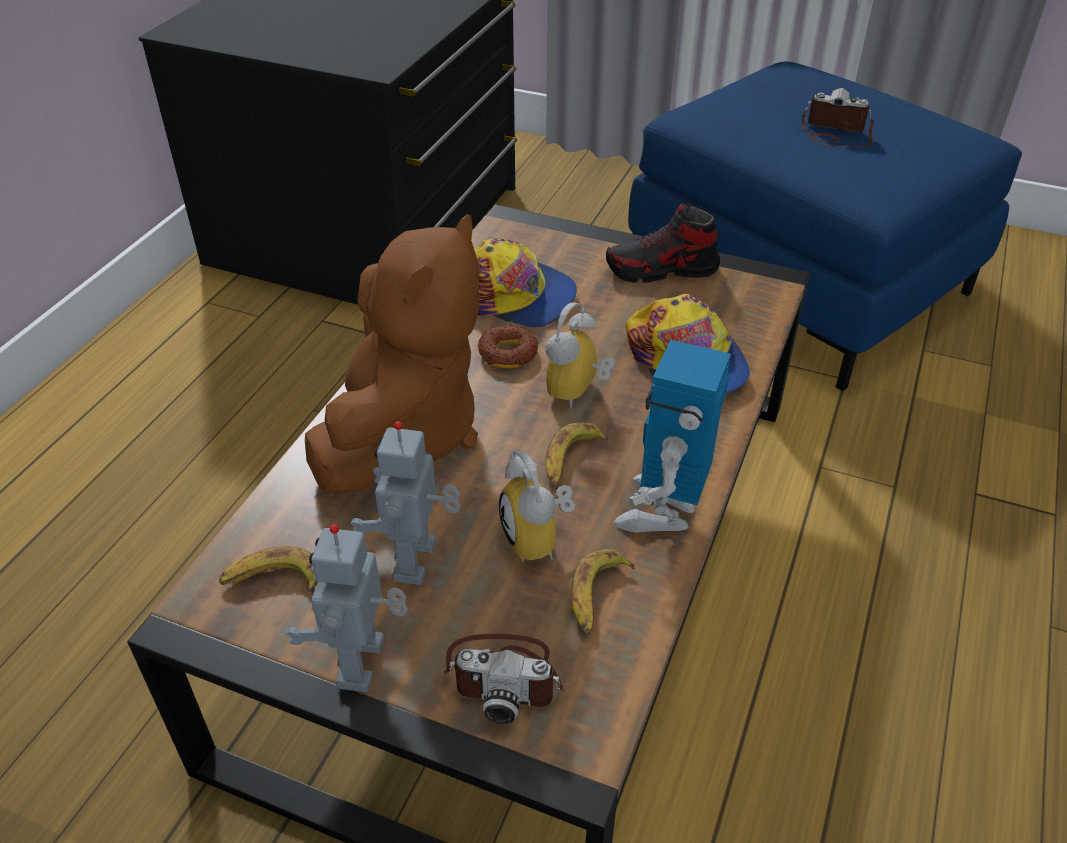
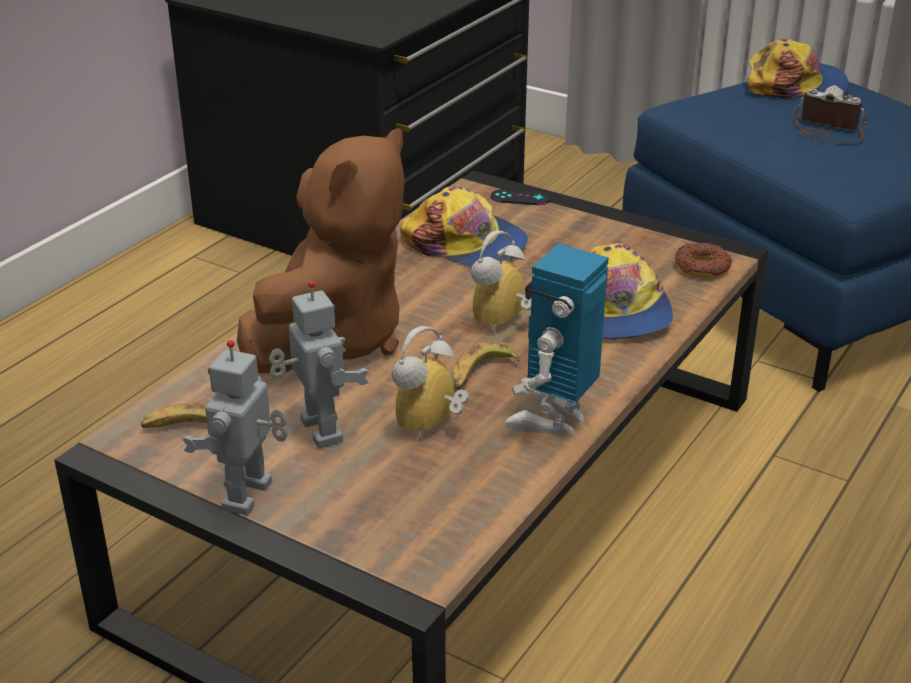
camera: 10 degrees right, 10 degrees down
toy robot [351,422,461,585] -> toy robot turned 135 degrees clockwise [269,281,369,448]
camera [443,634,564,724] -> none
donut [478,325,538,368] -> donut moved to [675,243,732,278]
alarm clock [499,450,575,562] -> alarm clock turned 45 degrees clockwise [391,326,469,442]
banana [571,548,635,634] -> none
shoe [606,202,720,283] -> none
none -> black game controller [491,189,551,205]
none -> cap [747,38,849,99]

